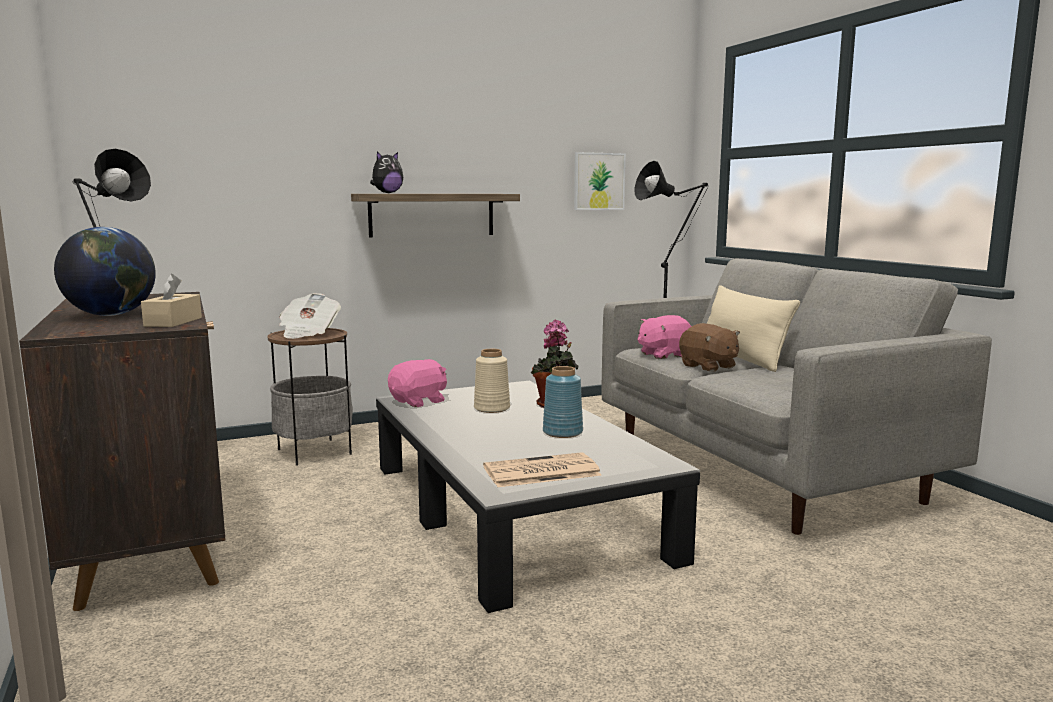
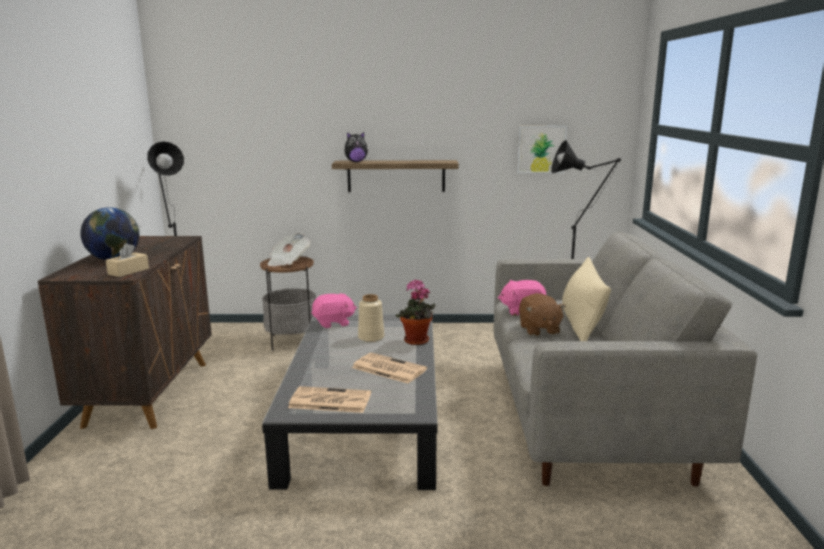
camera: 25 degrees right, 5 degrees up
blue vase [543,366,583,438] -> newspaper [352,353,427,384]

